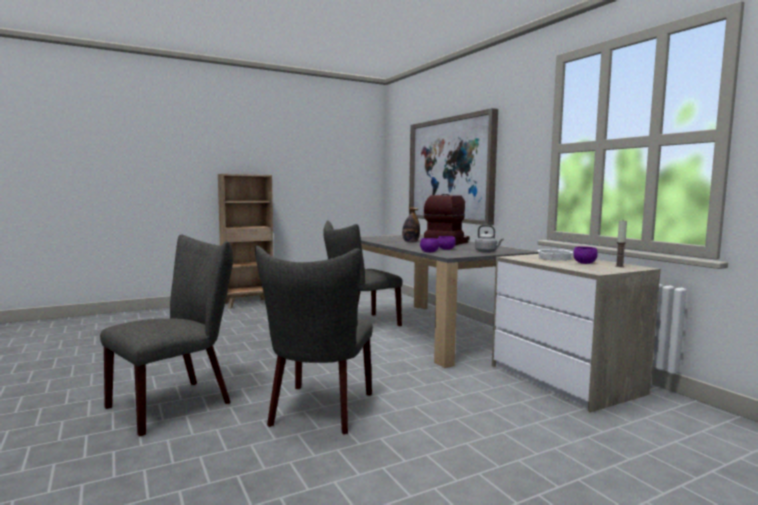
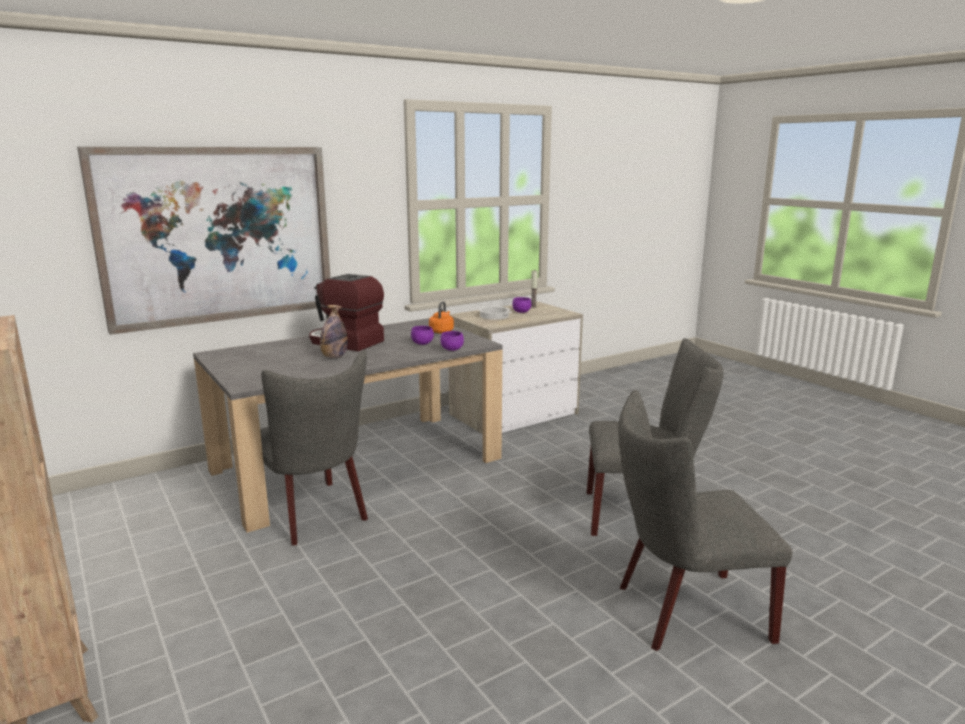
camera: 95 degrees left, 10 degrees up
grey chair [100,234,233,436] -> grey chair turned 45 degrees counterclockwise [618,390,793,651]
grey kettle [475,225,504,253] -> orange kettle [429,301,454,334]

